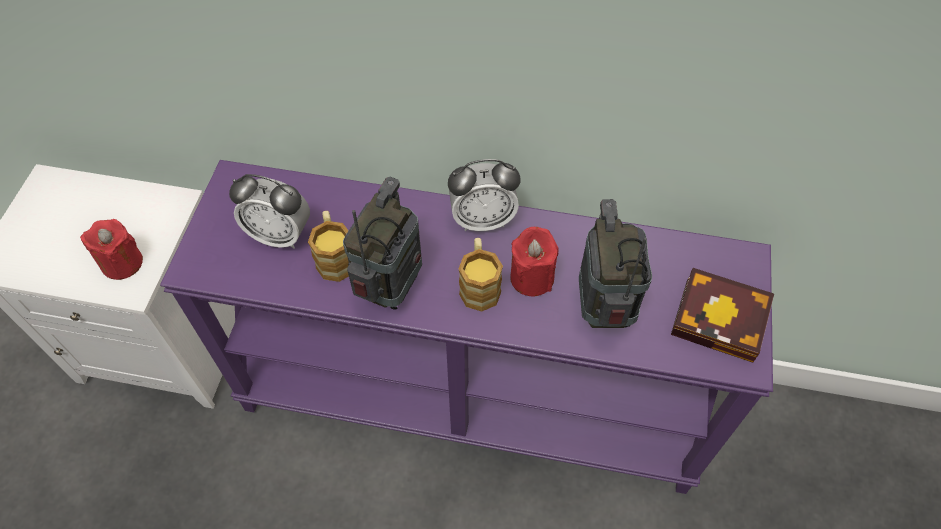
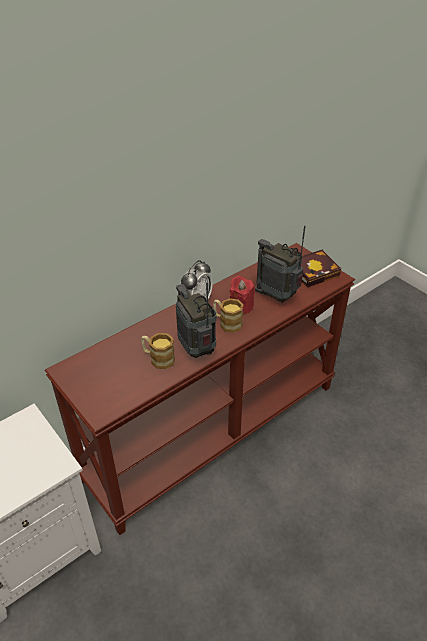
camera: 50 degrees left, 15 degrees down
red candle [80,219,143,280] -> none
purple console table [160,160,773,494] -> brown console table [45,243,355,535]
alarm clock [229,174,310,249] -> none

